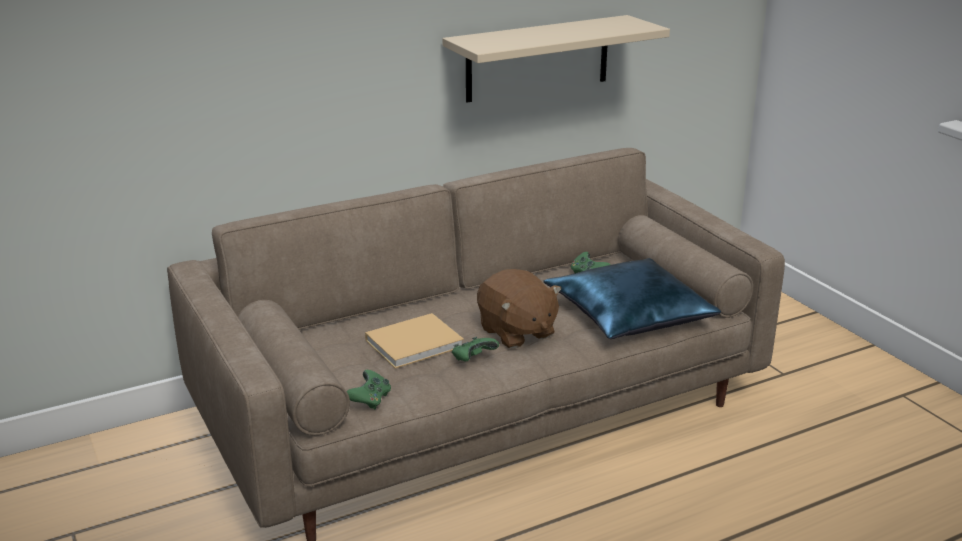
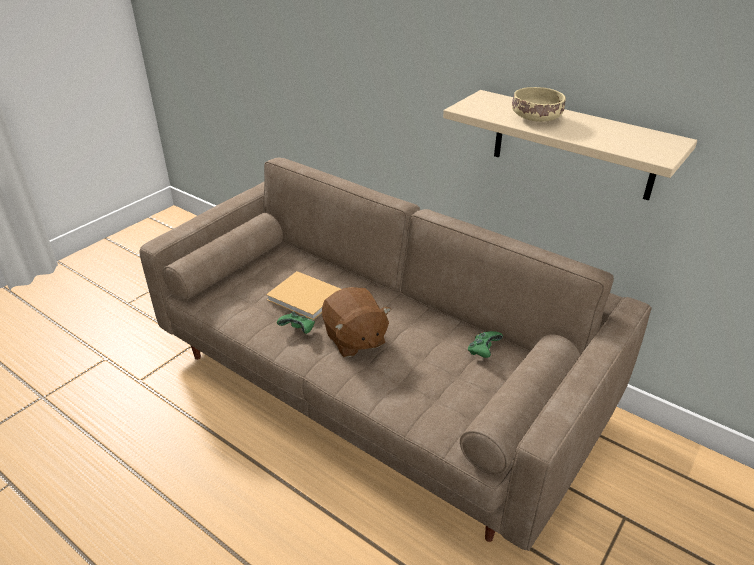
camera: 65 degrees right, 10 degrees up
green game controller [347,370,391,410] -> none
brown plush toy [477,269,562,349] -> brown plush toy turned 60 degrees counterclockwise [322,287,391,358]
blue pillow [543,258,721,339] -> none
none -> beige bowl [512,87,566,122]

